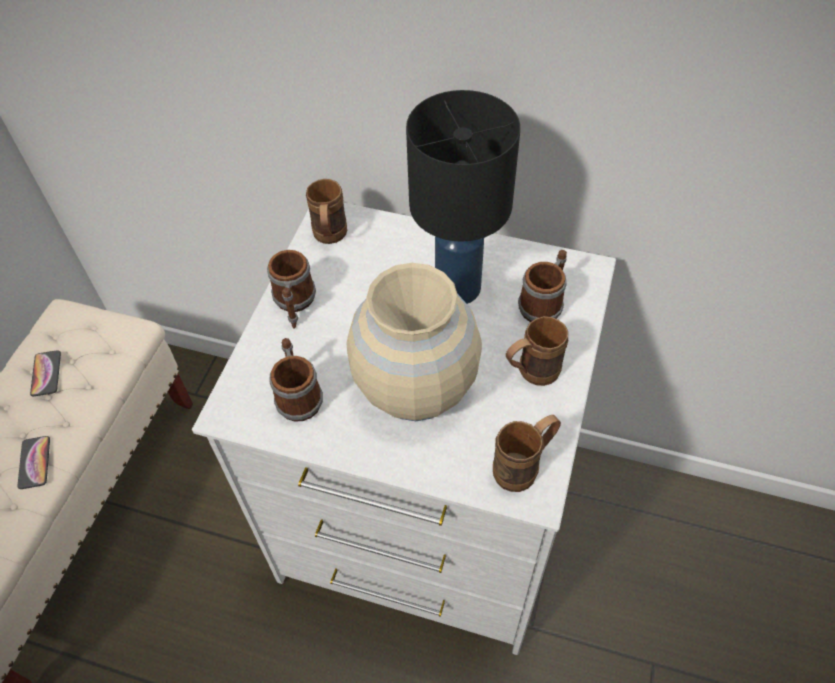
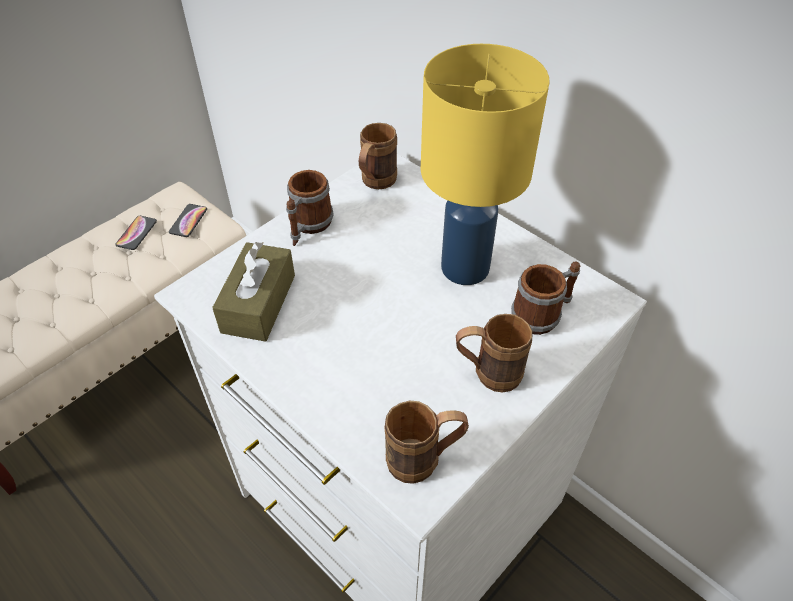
camera: 25 degrees right, 5 degrees down
phone [17,436,50,489] -> phone moved to [169,204,207,237]
mug [269,338,323,422] -> brown tissue box [212,242,295,342]
beige vase [346,263,482,421] -> none
black table lamp [406,90,520,304] -> yellow table lamp [421,44,550,285]

